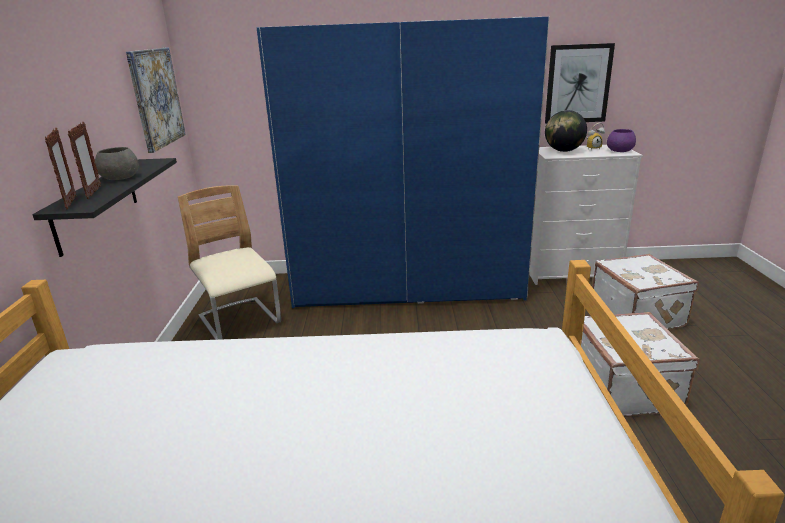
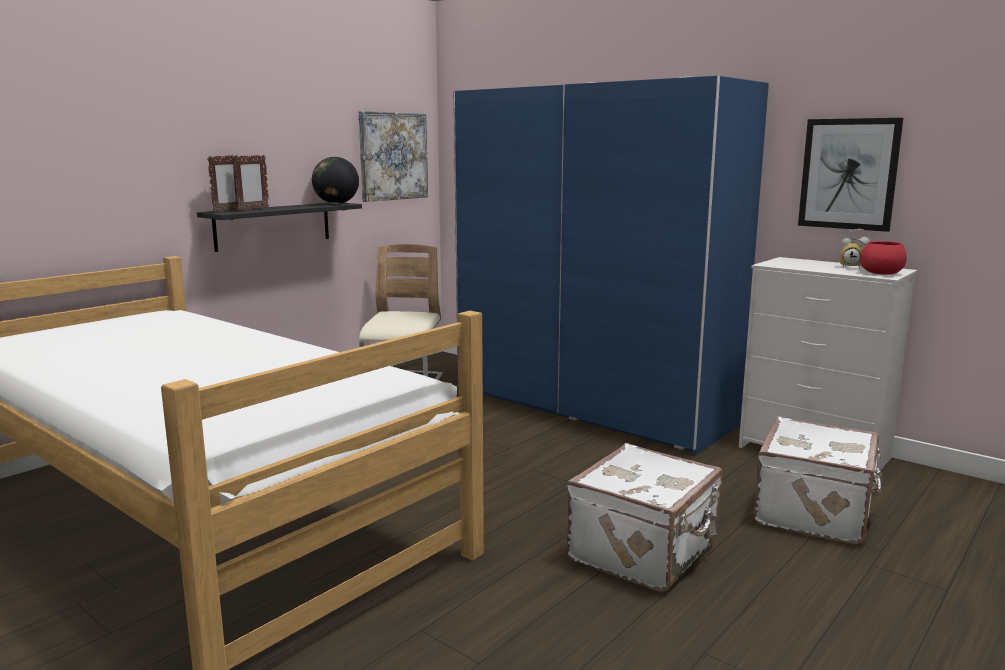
camera: 40 degrees right, 10 degrees down
grey bowl [95,147,139,180] -> none
globe [545,110,587,152] -> globe moved to [312,157,359,204]
purple bowl [607,129,636,152] -> red bowl [860,241,907,275]

